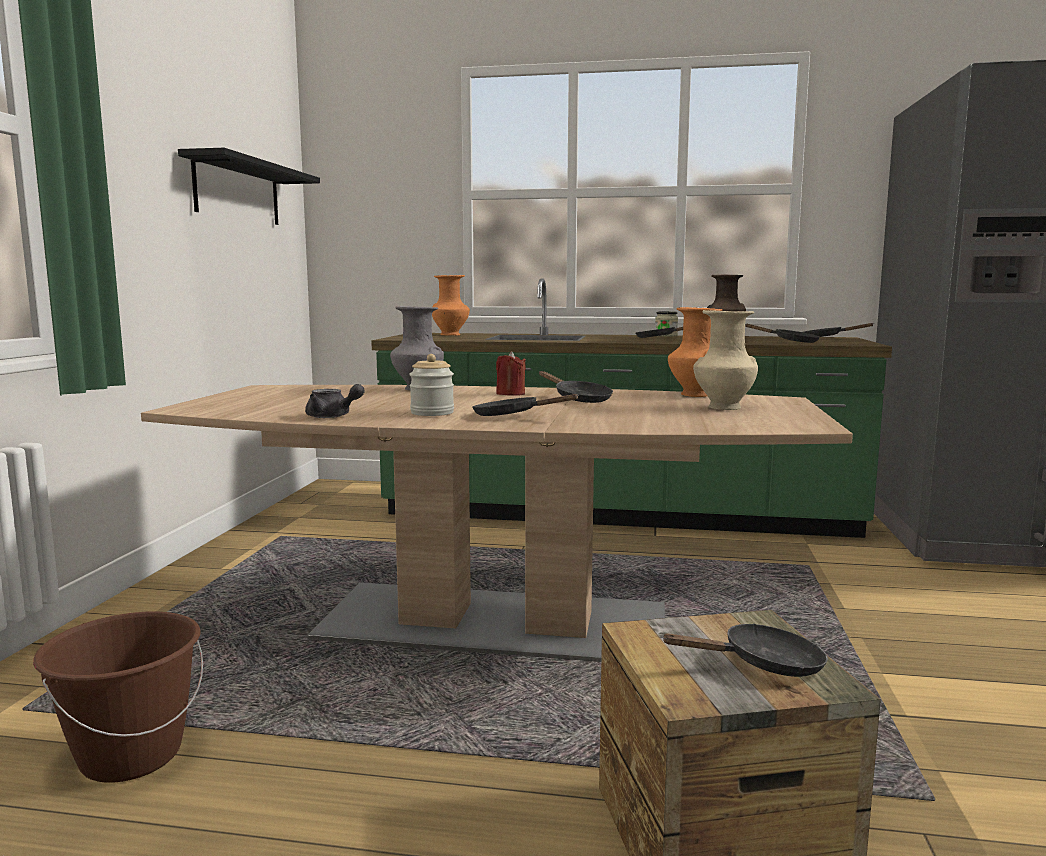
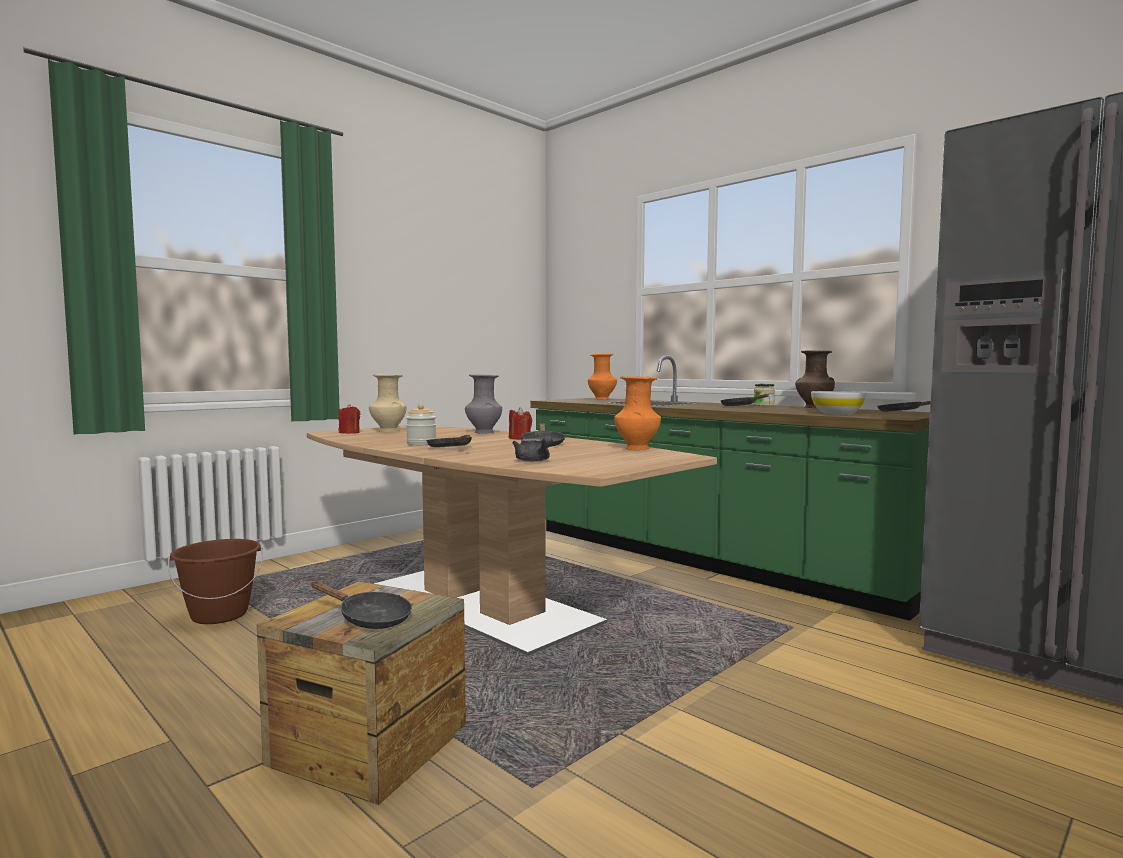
camera: 35 degrees right, 5 degrees down
black shelf [178,148,320,225] -> none
grey teapot [305,384,365,418] -> grey teapot moved to [512,436,553,462]
beige vase [693,310,758,410] -> beige vase moved to [369,374,407,432]
black frying pan [745,324,820,343] -> white bowl [811,391,866,414]
none -> red candle [338,404,360,434]

